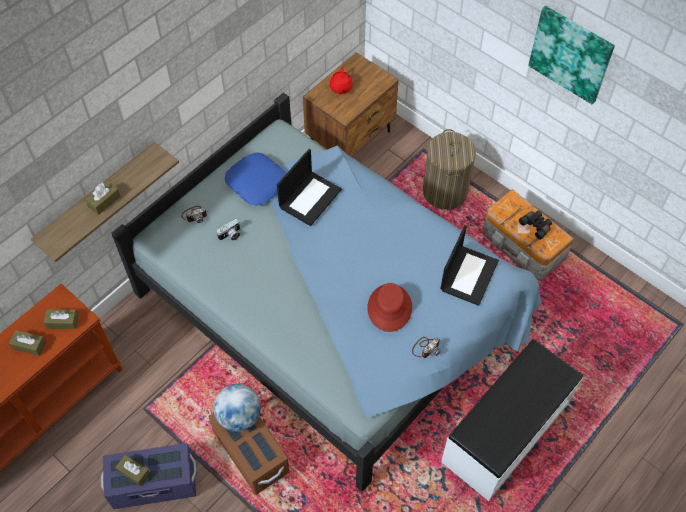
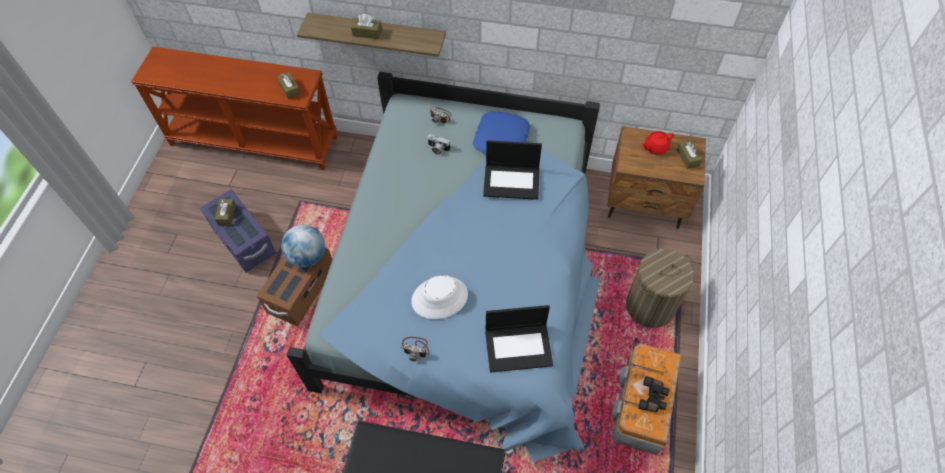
camera: 60 degrees right, 0 degrees up
brown tissue box [9,330,46,356] -> brown tissue box moved to [677,140,703,169]
red hat [367,283,412,332] -> white hat [411,275,468,319]
picture [528,6,615,105] -> none

